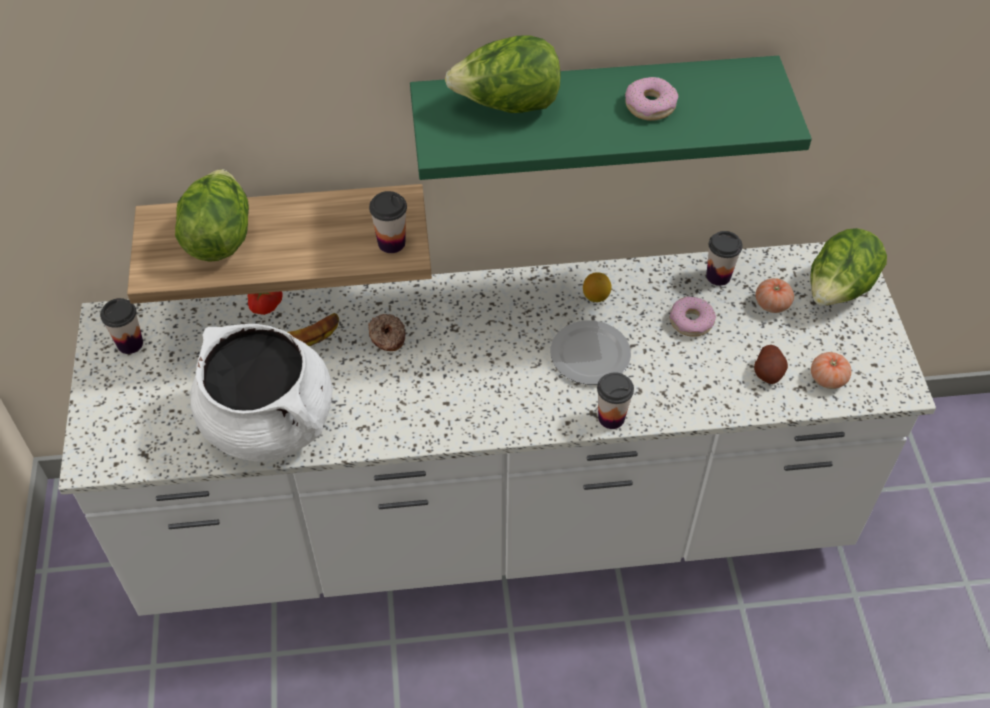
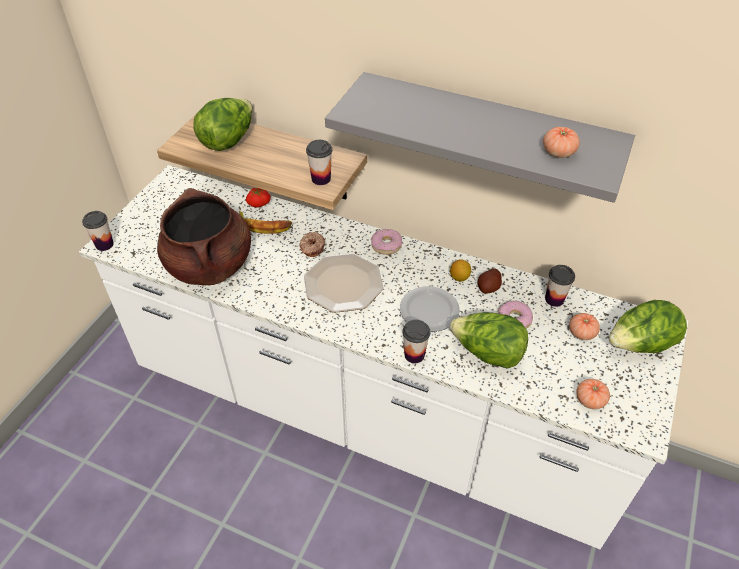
camera: 30 degrees right, 5 degrees down
cup [100,298,143,354] -> cup moved to [82,211,114,251]
white cooking pot [190,324,332,462] -> brown cooking pot [157,188,251,285]
green shelf [410,56,812,180] -> grey shelf [325,72,635,203]
lettuce [445,35,561,113] -> lettuce moved to [450,312,528,369]
donut [625,77,678,121] -> donut moved to [371,229,402,255]
potato [754,345,788,384] -> potato moved to [477,268,502,294]
none -> plate [304,253,384,313]
none -> tomato [543,127,580,158]

